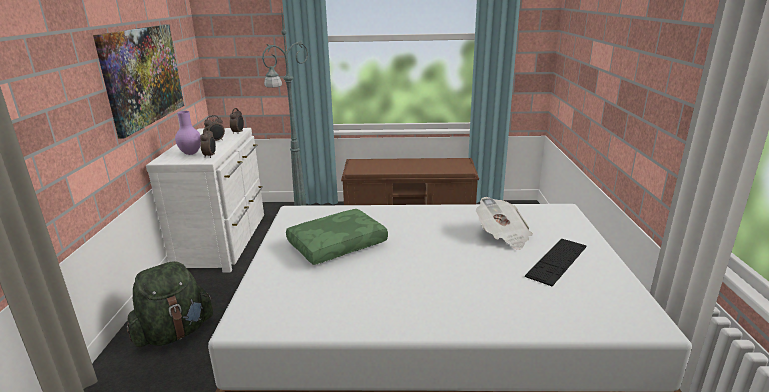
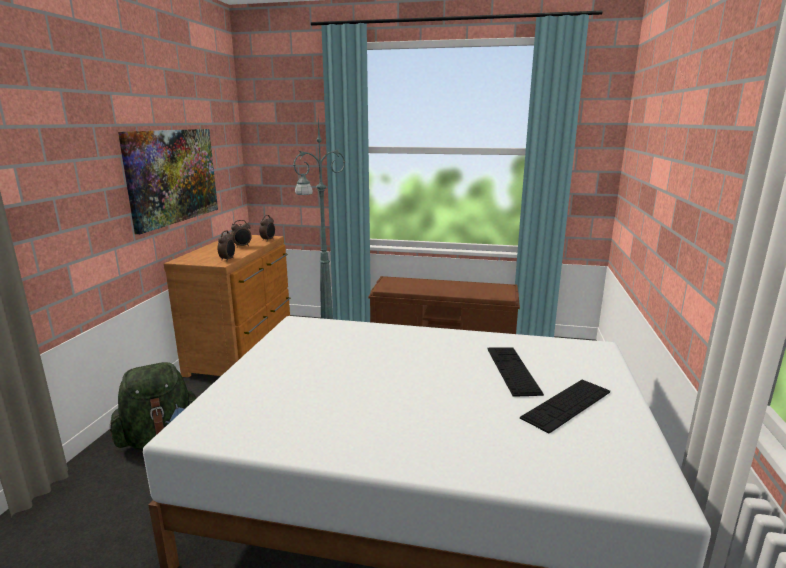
camera: 10 degrees right, 5 degrees down
white dresser [146,128,264,273] -> brown dresser [164,235,290,377]
purple vase [175,111,201,155] -> none
green pillow [286,209,388,265] -> none
newspaper [476,197,533,250] -> keyboard [487,347,544,397]

